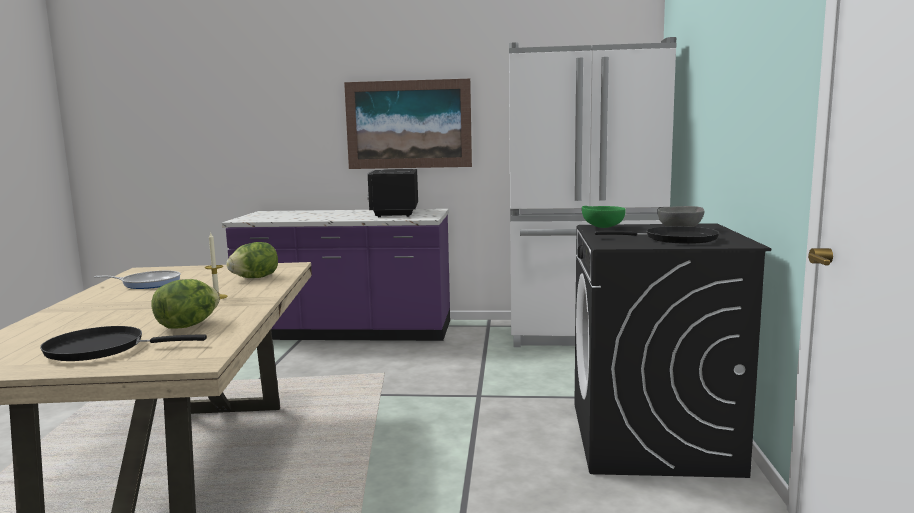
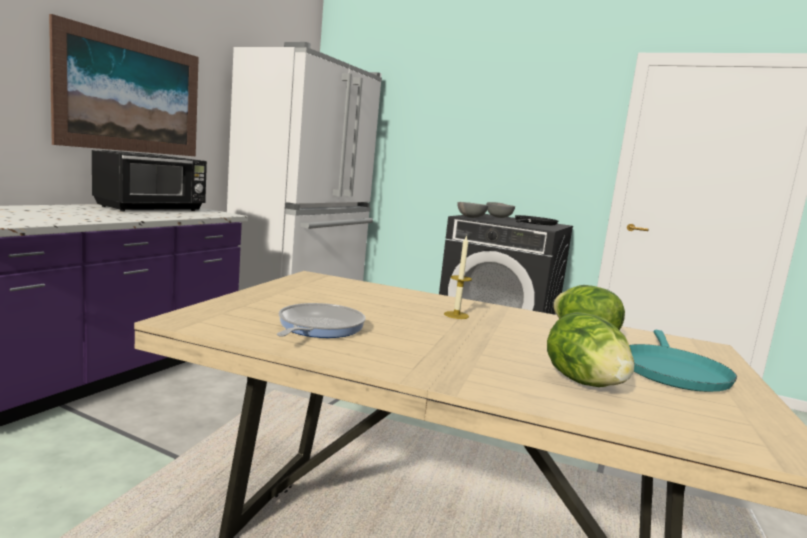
camera: 70 degrees left, 0 degrees up
black frying pan [40,326,207,361] -> turquoise frying pan [629,330,737,392]
lettuce [226,242,278,278] -> lettuce moved to [547,312,634,387]
black microwave [367,169,418,217] -> black microwave turned 75 degrees counterclockwise [92,150,207,212]
green bowl [582,206,626,228] -> grey bowl [457,202,488,218]

